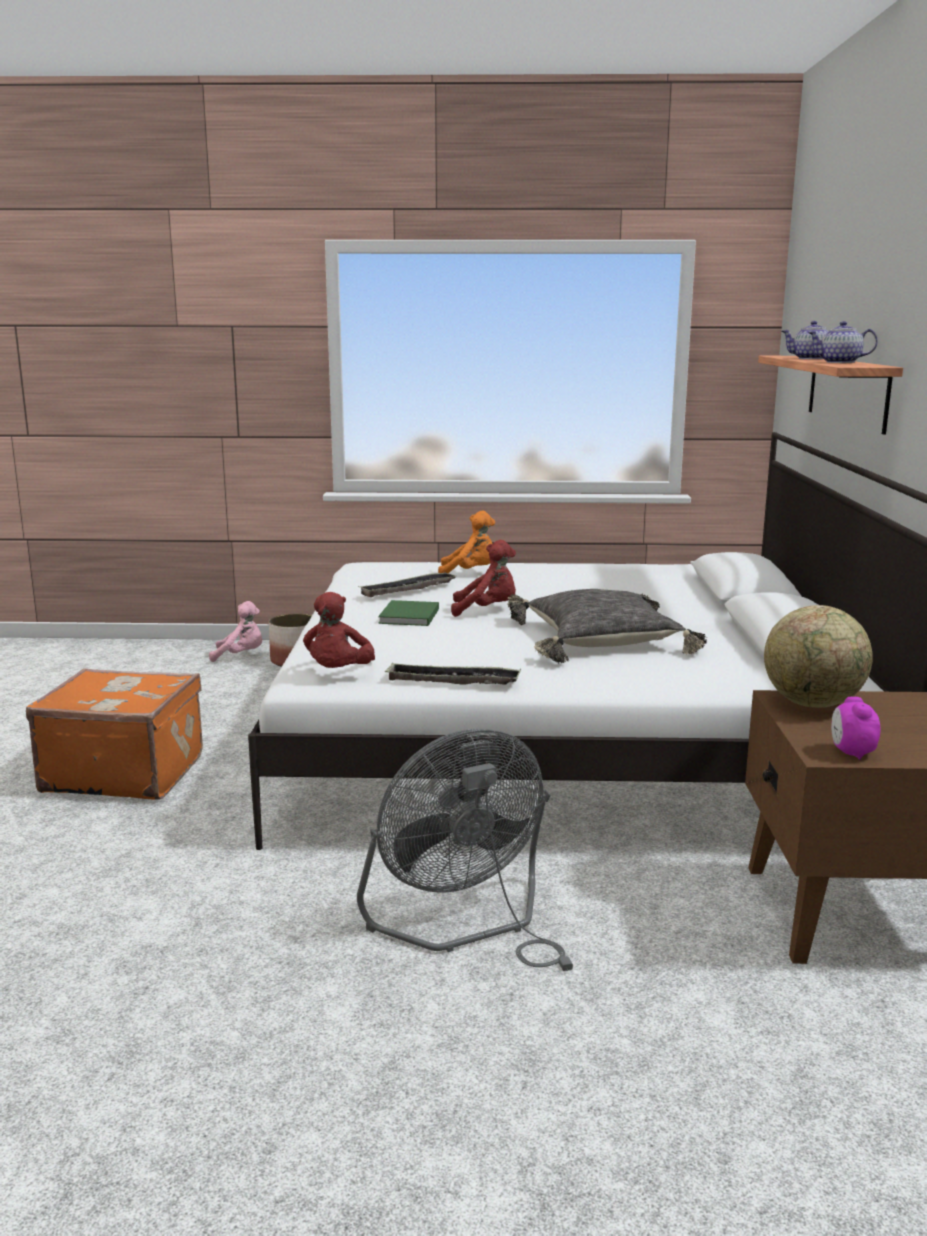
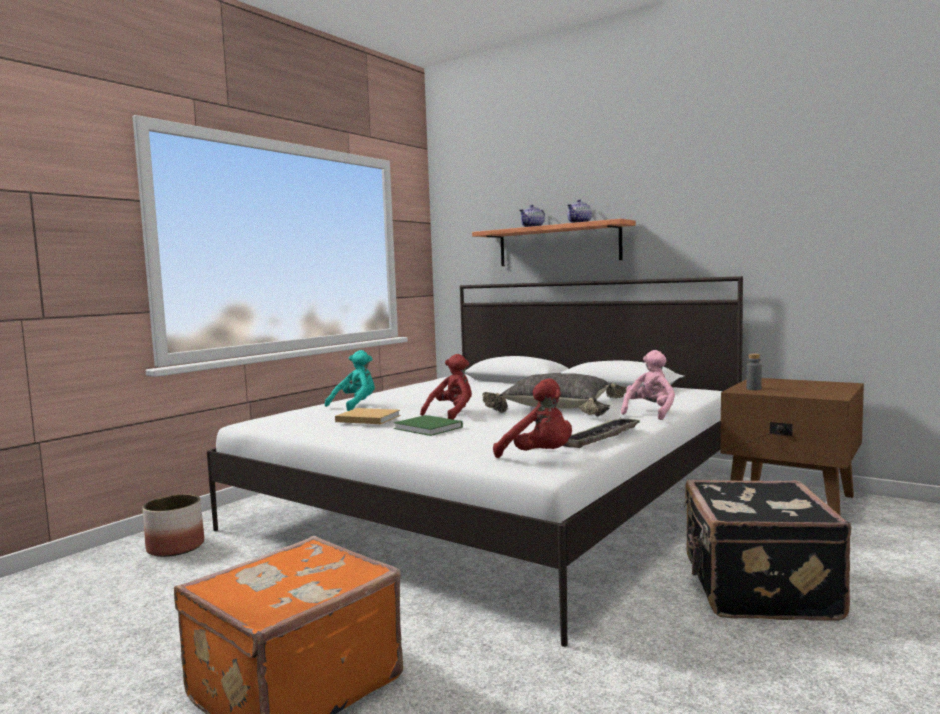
camera: 55 degrees left, 10 degrees down
pink plush toy [209,601,262,662] -> pink plush toy moved to [621,350,675,420]
grey fan [357,729,573,971] -> black suitcase [683,480,851,621]
tray [360,572,456,597] -> beige book [335,408,400,424]
orange plush toy [438,511,495,573] -> turquoise plush toy [325,350,375,411]
globe [764,605,873,708] -> grey bottle [747,354,762,390]
alarm clock [831,697,880,760] -> none

